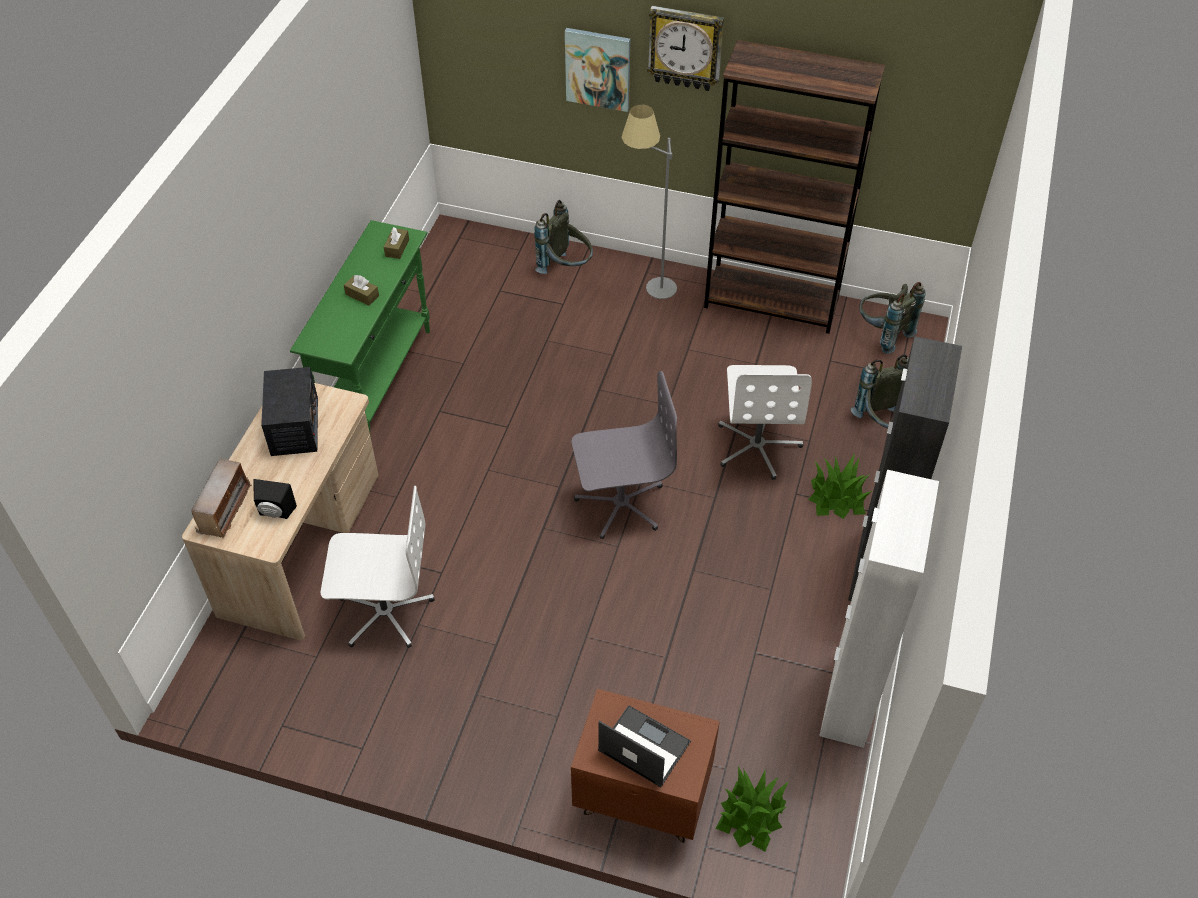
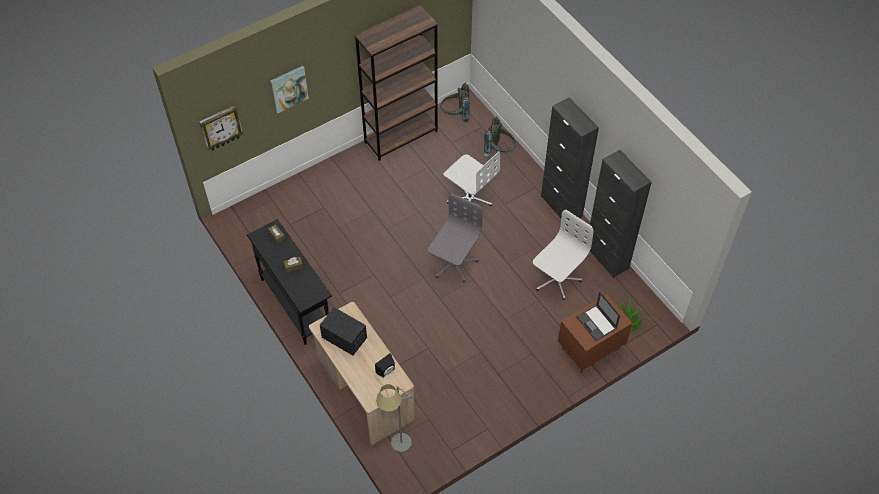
camera: 50 degrees left, 5 degrees up
radio [192,457,252,538] -> none
green console table [290,220,430,437] -> black console table [247,219,332,345]
white office chair [321,486,435,648] -> white office chair moved to [533,210,593,300]
grey backpack [534,200,593,274] -> none
laptop [598,705,691,787] -> laptop turned 105 degrees counterclockwise [576,292,620,341]
grey floor lamp [622,104,677,299] -> grey floor lamp moved to [376,384,412,452]
wall clock [647,6,724,91] -> wall clock moved to [199,105,243,151]
potted plant [808,453,873,519] -> none
white cabinet [819,470,939,748] -> black cabinet [586,150,652,278]

